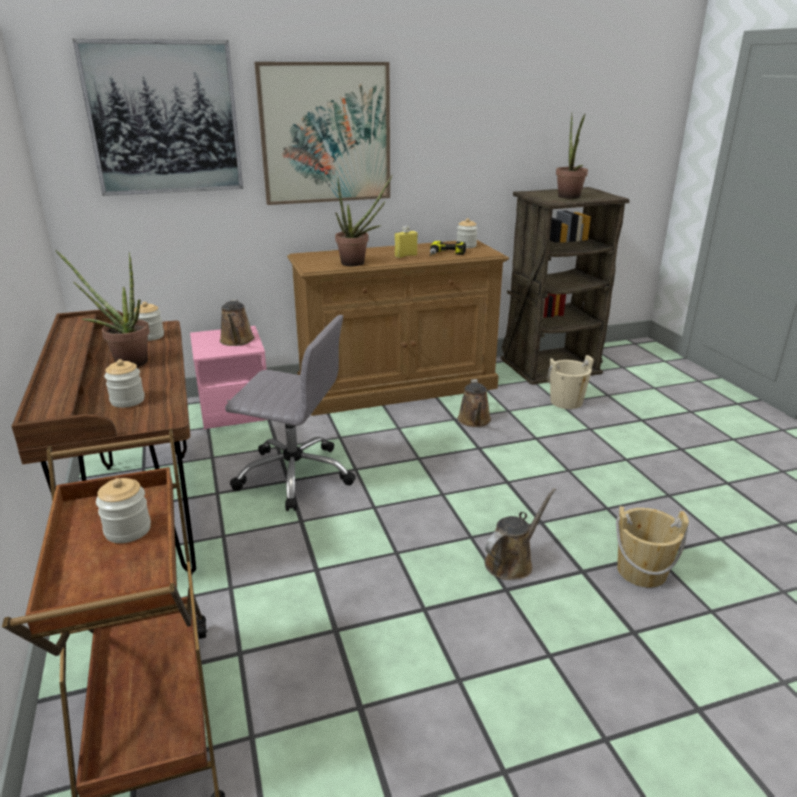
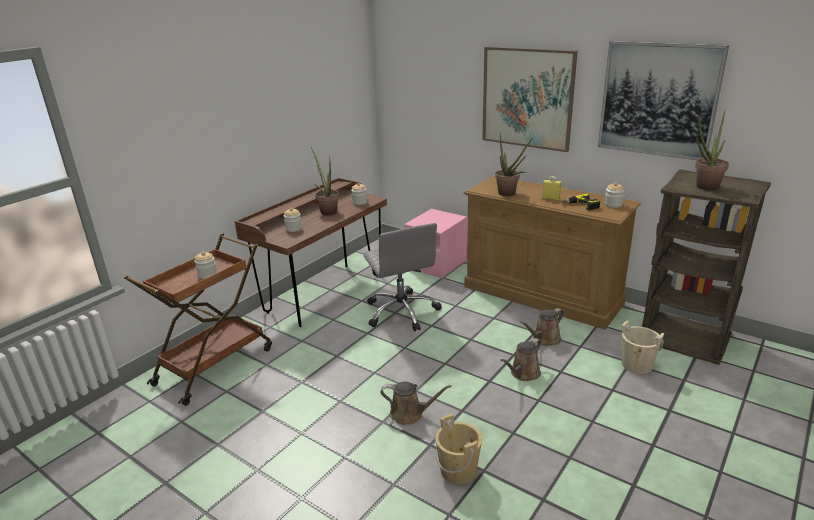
camera: 55 degrees right, 0 degrees up
picture [73,39,243,196] -> picture moved to [598,41,729,160]
brown watering can [220,299,255,346] -> brown watering can moved to [500,338,541,381]

